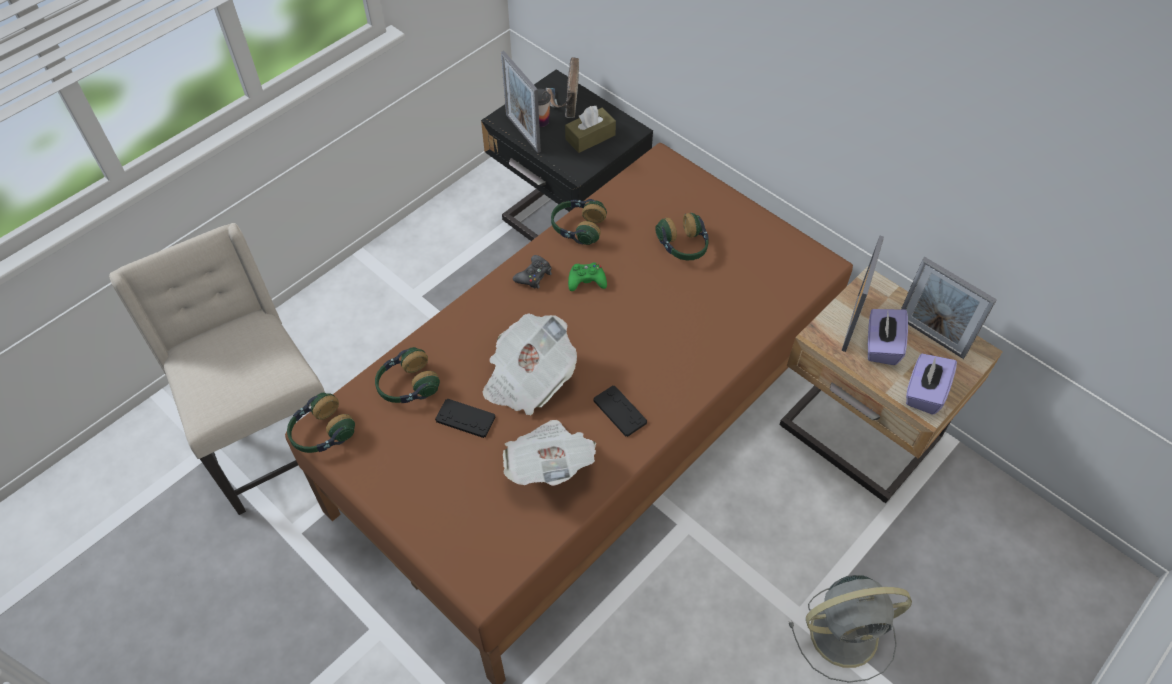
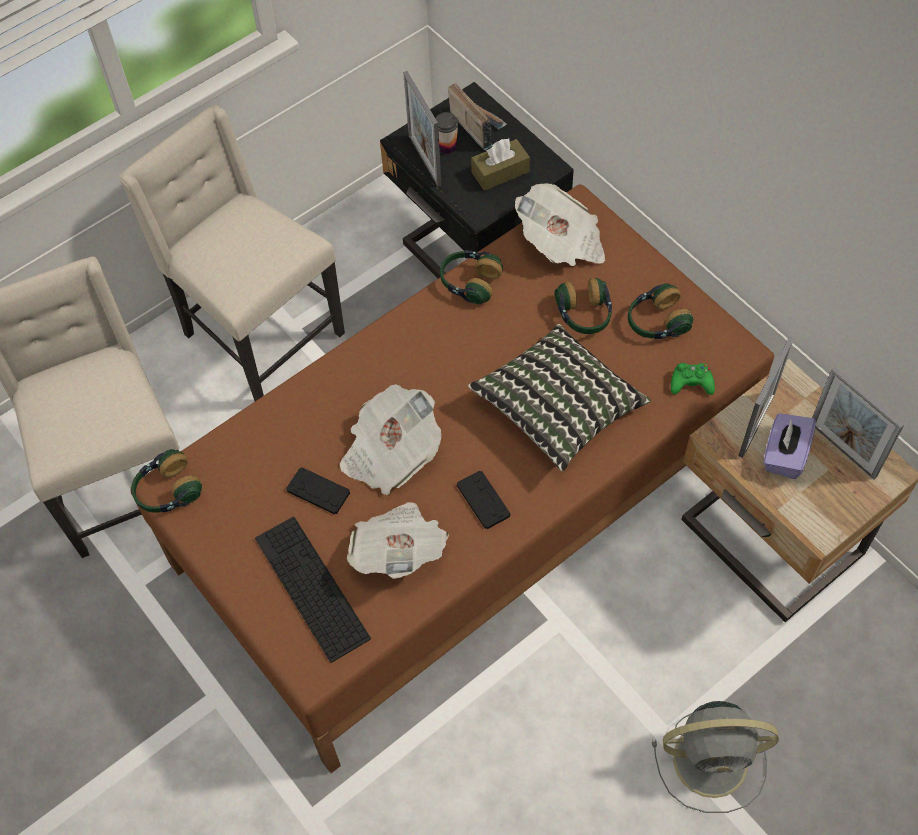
camera: 10 degrees right, 5 degrees up
headphones [375,347,440,403] -> headphones moved to [628,283,693,339]
black game controller [513,255,552,289] -> none
radio [546,57,579,118] -> radio turned 135 degrees clockwise [448,83,507,150]
green game controller [568,263,607,291] -> green game controller moved to [671,363,715,395]
purple tissue box [906,354,957,414] -> none
none -> beige chair [118,105,345,401]
none -> keyboard [255,517,371,663]
none -> pillow [468,324,651,471]
none -> newspaper [515,183,605,266]

